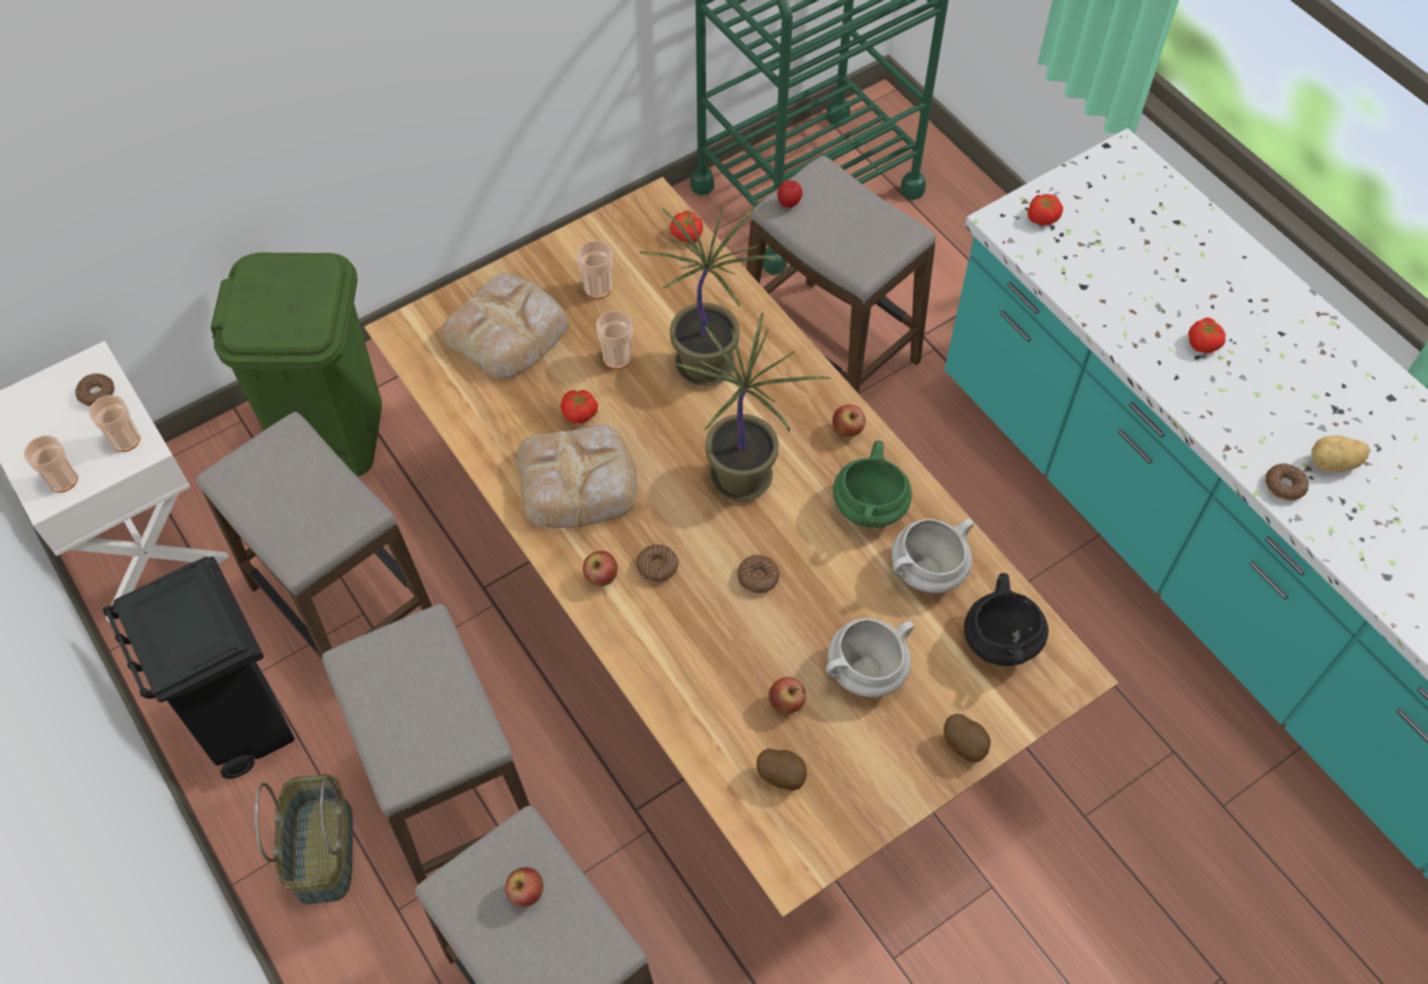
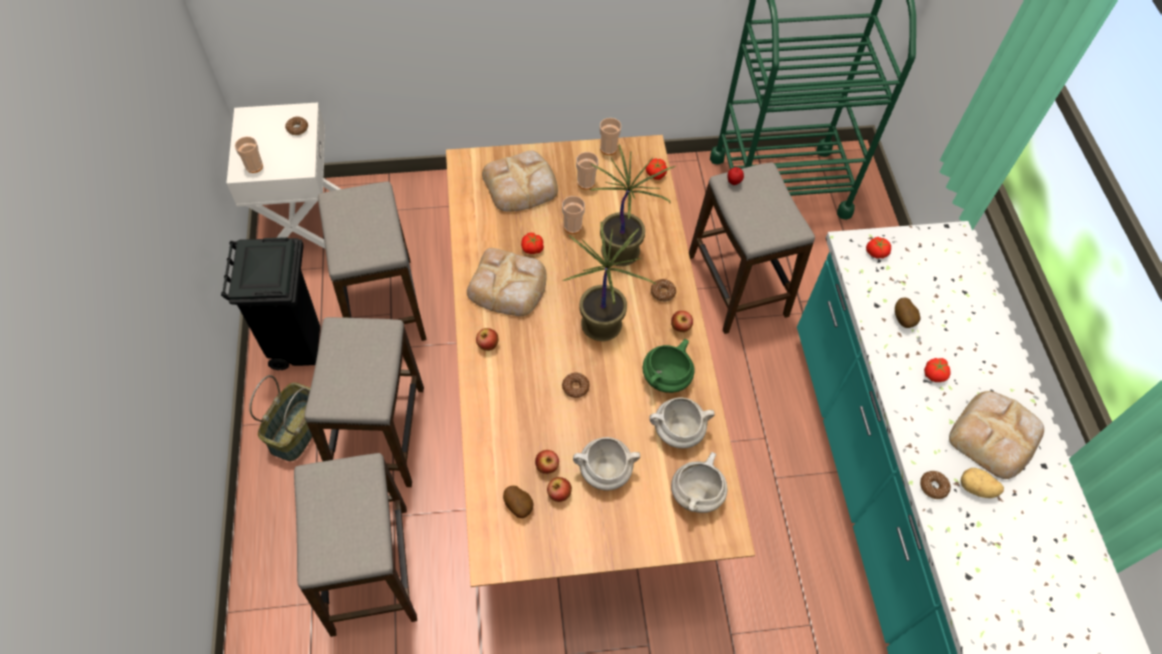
camera: 25 degrees right, 0 degrees up
cup [89,395,140,452] -> cup moved to [600,118,622,155]
green trash can [211,253,382,477] -> none
apple [505,867,544,907] -> apple moved to [547,477,572,502]
donut [636,544,679,583] -> donut moved to [651,279,676,302]
potato [944,714,991,762] -> potato moved to [895,298,920,328]
black cooking pot [964,573,1048,666] -> white cooking pot [671,452,727,513]
none -> bread [949,391,1044,479]

